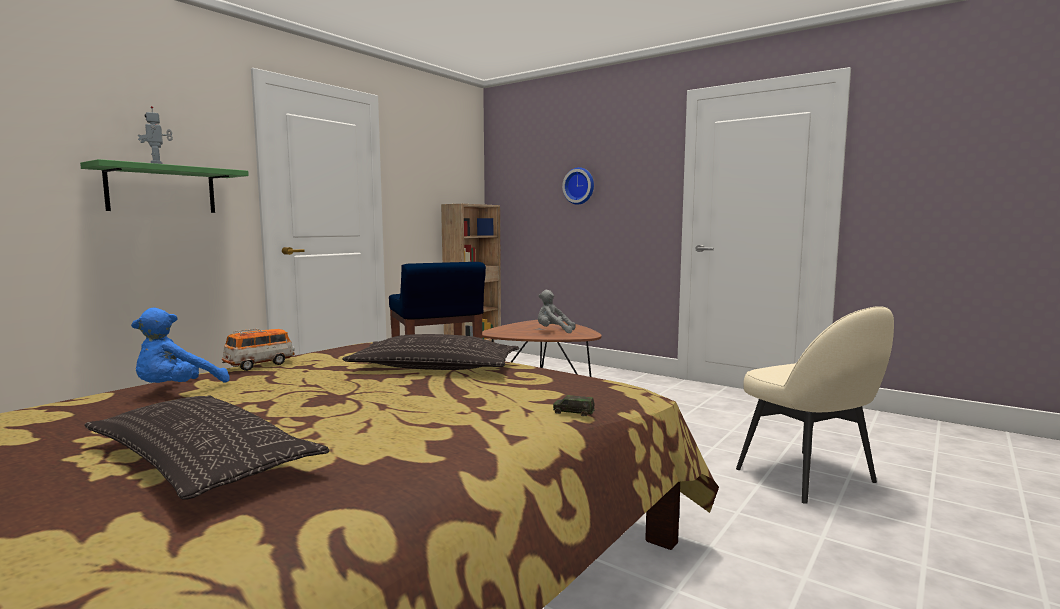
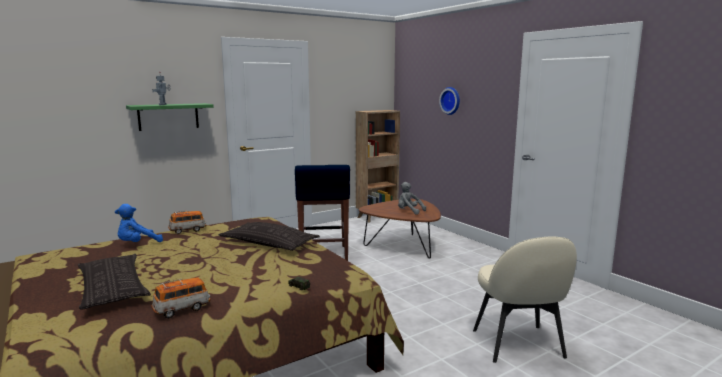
camera: 20 degrees right, 5 degrees up
none -> toy car [152,277,210,318]

